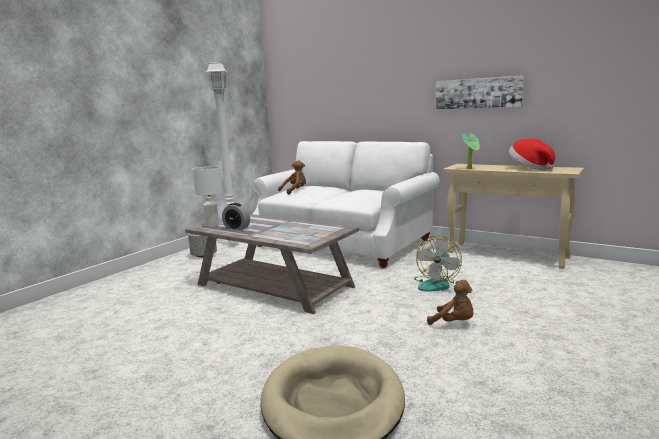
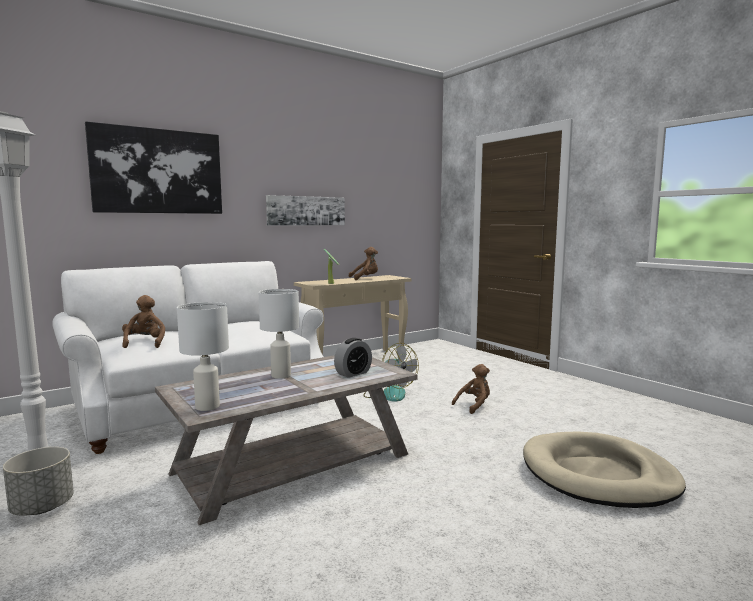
camera: 70 degrees left, 5 degrees down
alarm clock [222,203,250,230] -> alarm clock moved to [334,338,372,378]
hat [509,139,555,170] -> brown plush toy [349,247,378,280]
none -> picture [85,122,222,214]
none -> white table lamp [259,289,299,379]

